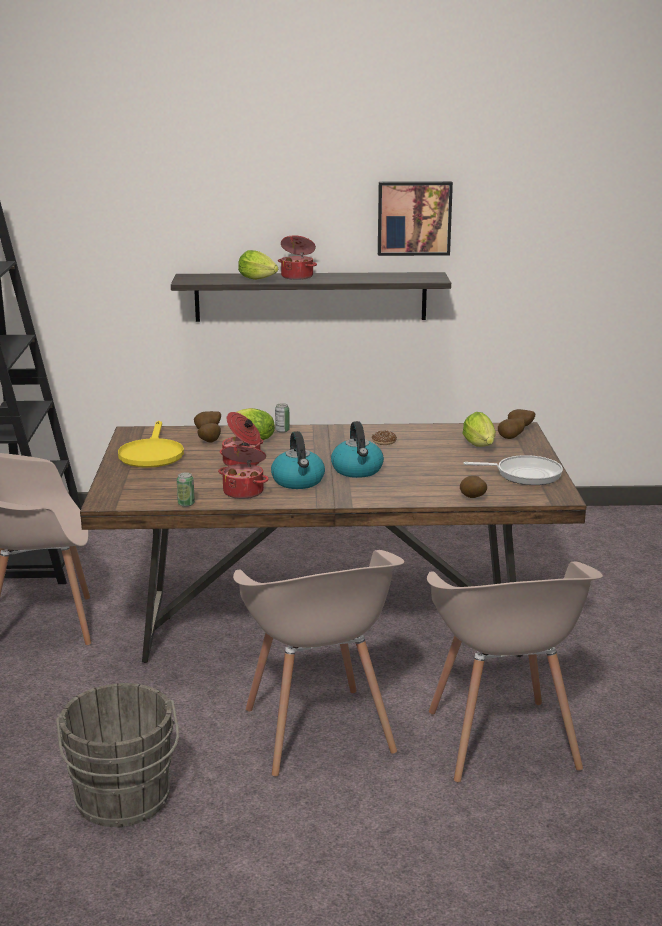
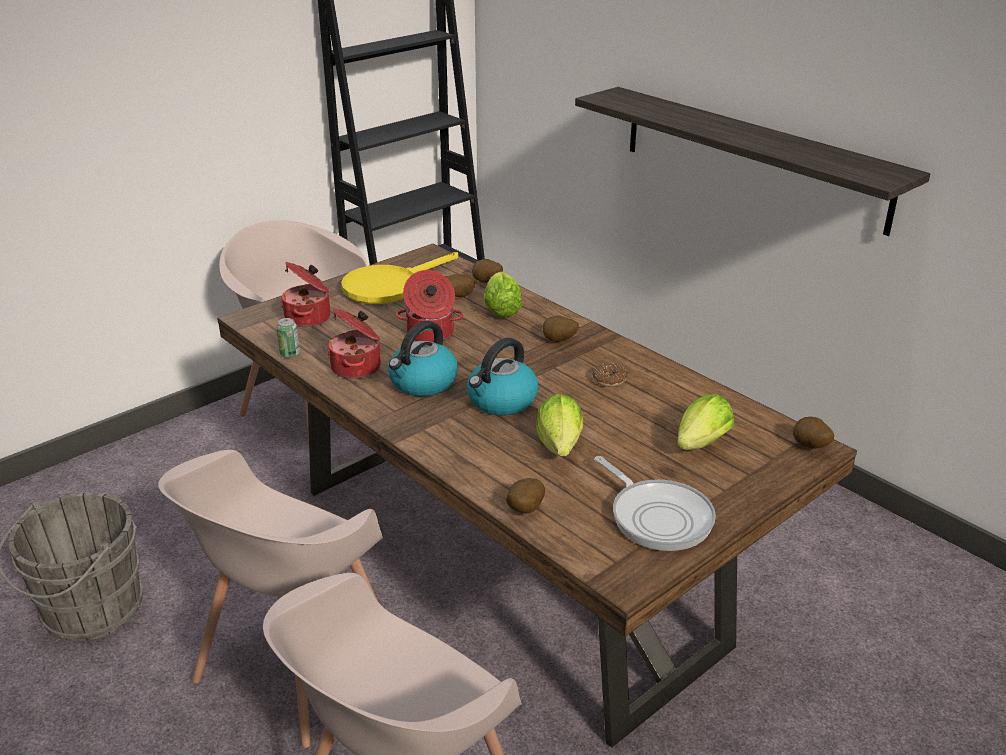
camera: 50 degrees right, 10 degrees up
lettuce [238,250,278,280] -> lettuce moved to [536,394,583,456]
can [275,403,290,433] -> none
cooking pot [278,235,317,280] -> cooking pot moved to [280,262,330,327]
picture [378,181,453,256] -> none
potato [498,418,525,439] -> potato moved to [543,315,579,342]

